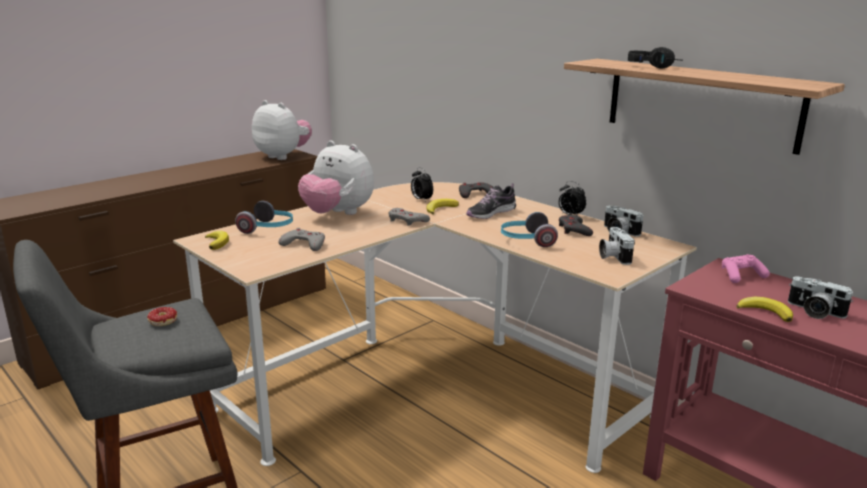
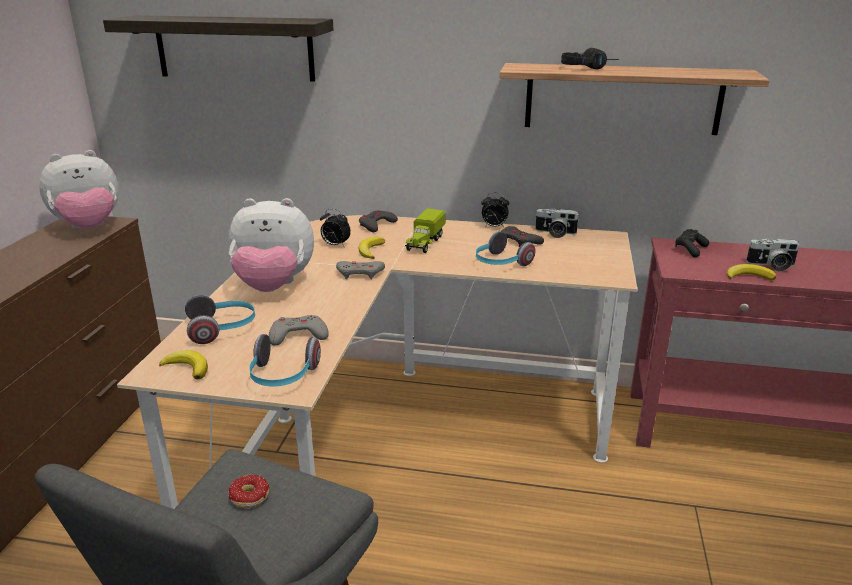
camera: 35 degrees left, 5 degrees up
plush toy [252,100,312,160] -> plush toy turned 150 degrees clockwise [39,150,119,229]
shoe [466,183,516,219] -> toy truck [405,208,445,253]
camera [599,227,635,265] -> none
pink game controller [722,254,770,283] -> black game controller [675,229,709,257]
none -> shelf [103,15,333,82]
none -> headphones [249,334,321,386]

